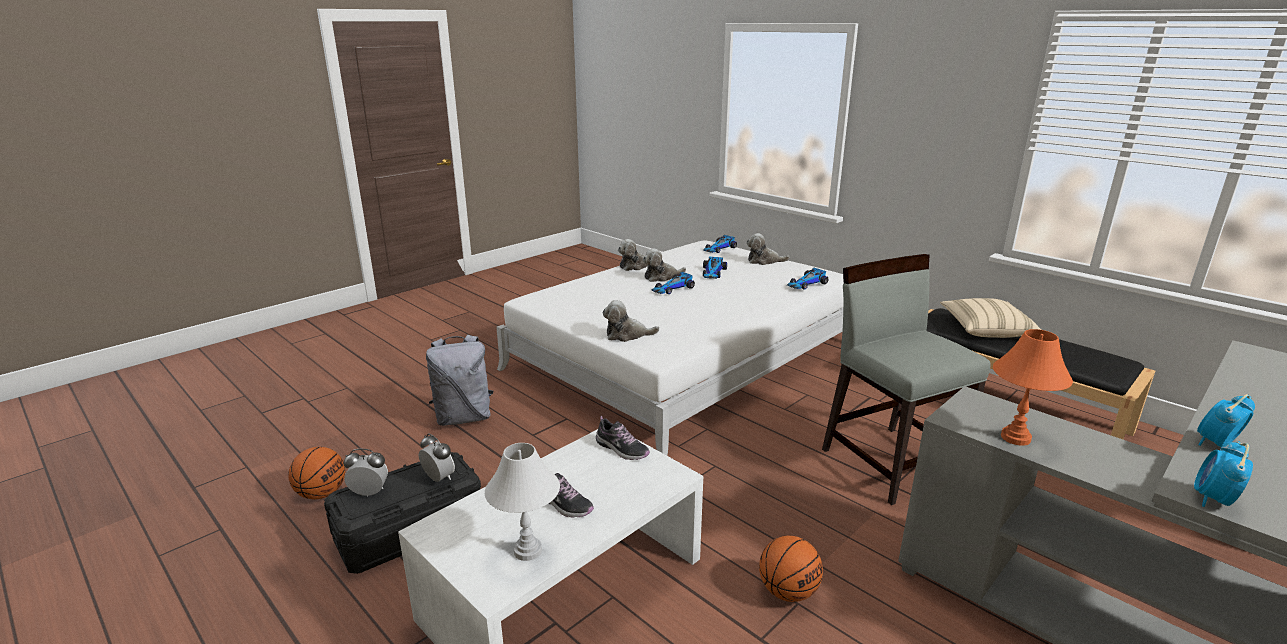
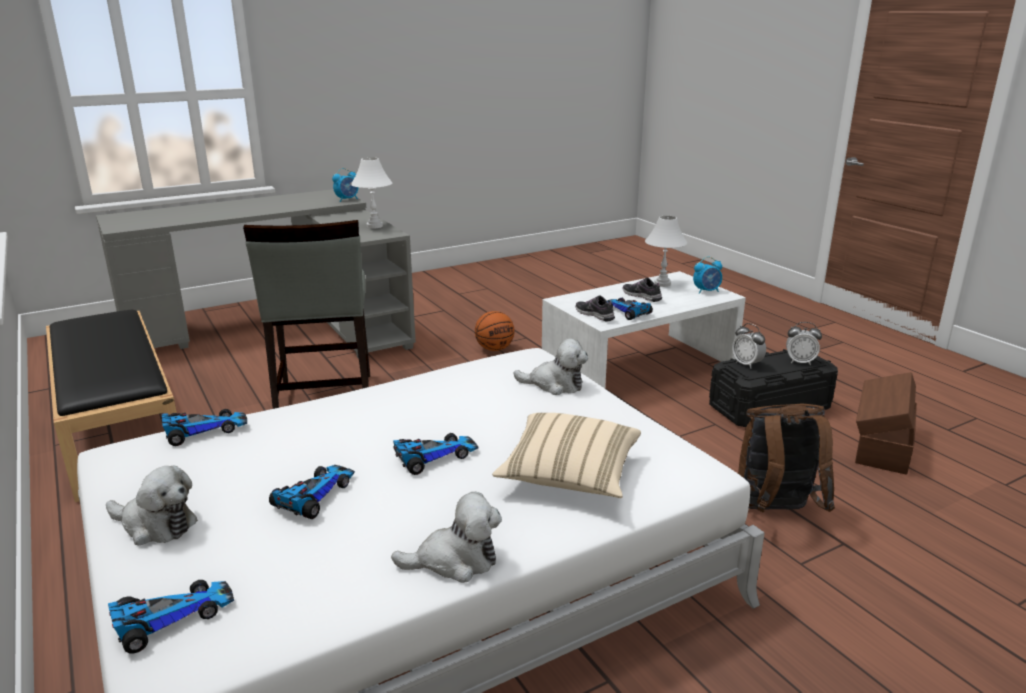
camera: 165 degrees left, 0 degrees up
basketball [288,447,345,499] -> brown storage box [855,372,917,475]
grey backpack [426,335,494,426] -> brown backpack [738,403,835,512]
plush toy [643,248,686,282] -> none
beige pillow [940,298,1041,338] -> beige pillow moved to [492,413,641,498]
orange table lamp [993,329,1073,446] -> white table lamp [351,157,392,228]
alarm clock [1197,394,1255,447] -> alarm clock moved to [693,257,722,294]
none -> toy car [607,298,653,320]

